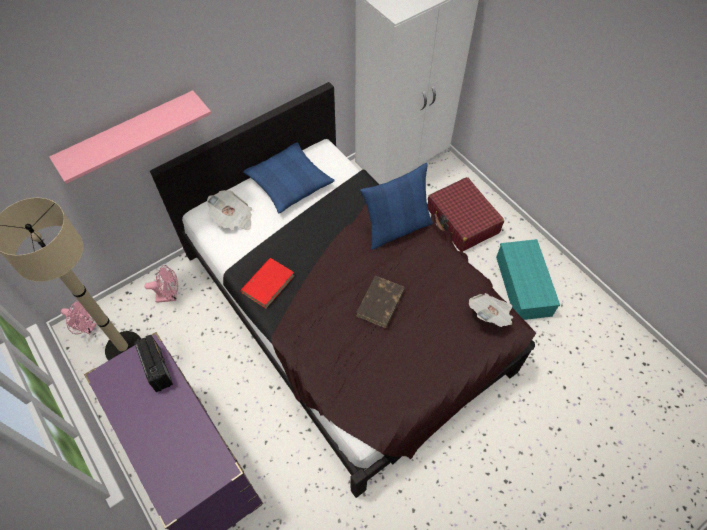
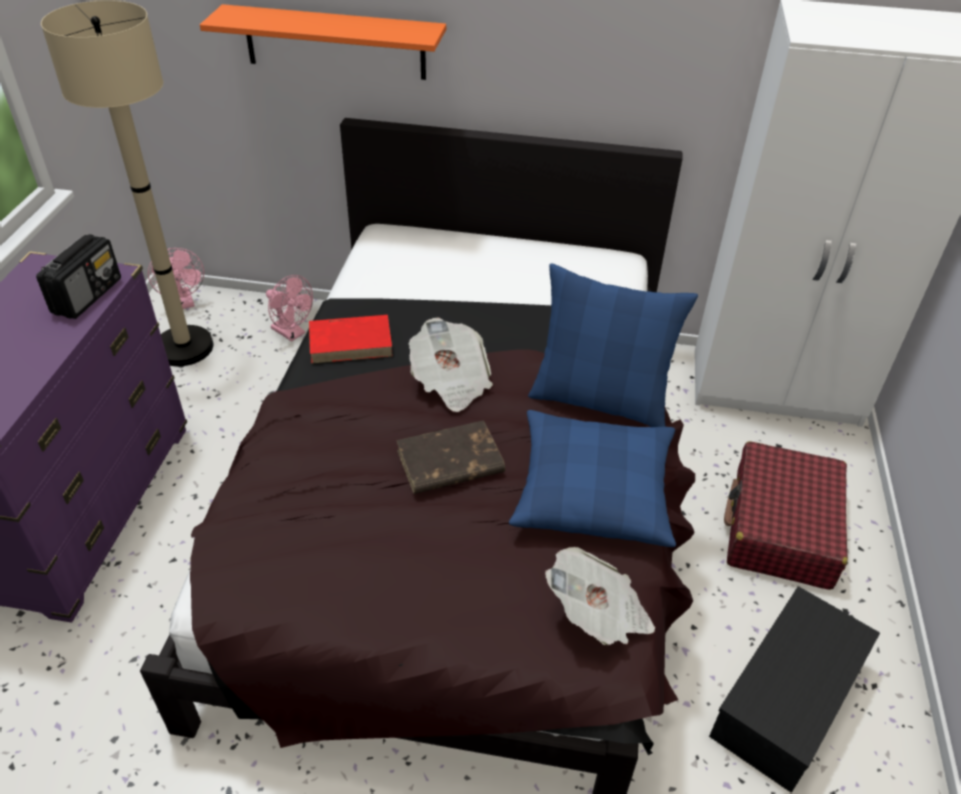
camera: 45 degrees right, 15 degrees down
pink shelf [49,90,211,184] -> orange shelf [200,4,446,80]
newspaper [207,190,252,230] -> newspaper moved to [409,318,493,412]
blue pillow [243,143,335,213] -> blue pillow moved to [509,410,676,547]
turquoise storage box [496,239,560,320] -> black storage box [709,586,880,793]

